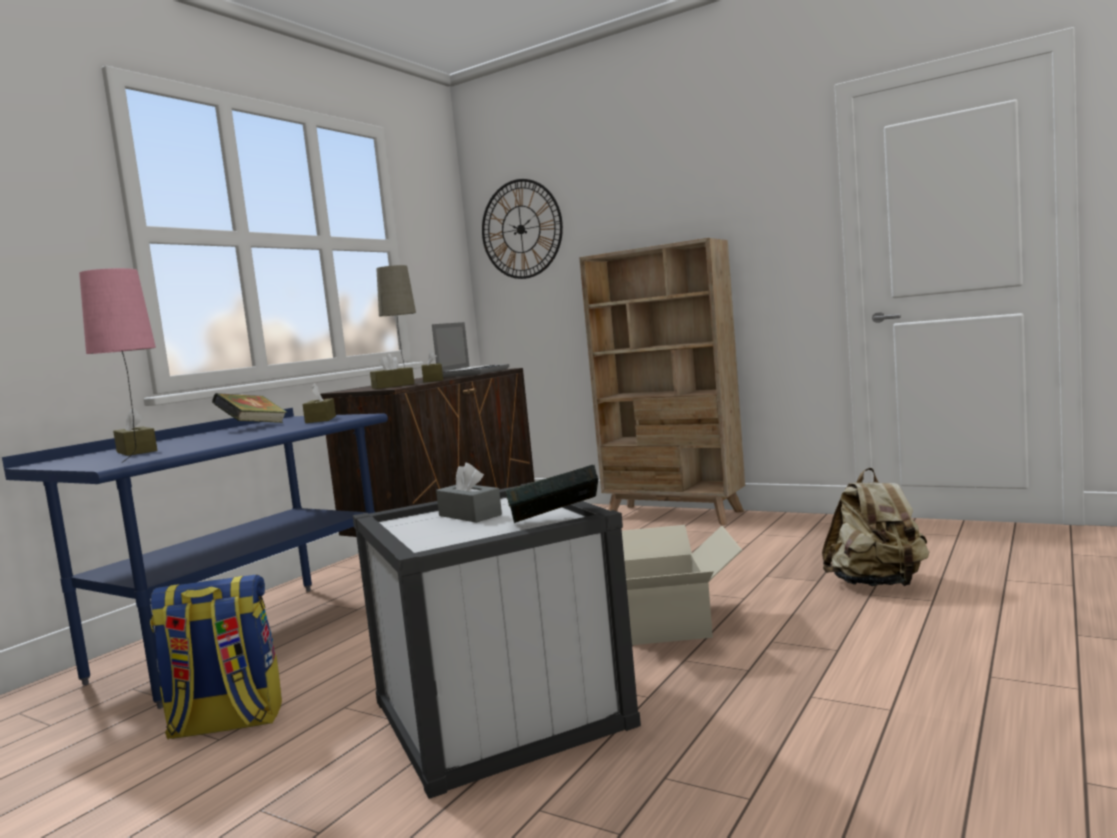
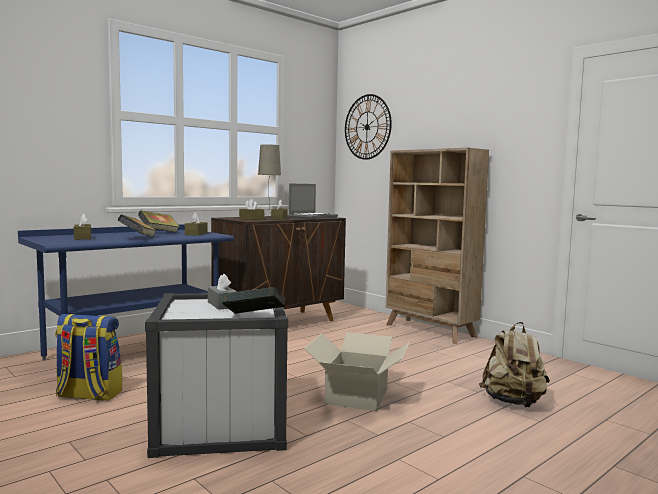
camera: 15 degrees right, 0 degrees up
pink table lamp [79,268,156,463] -> none
none -> book [118,215,157,237]

